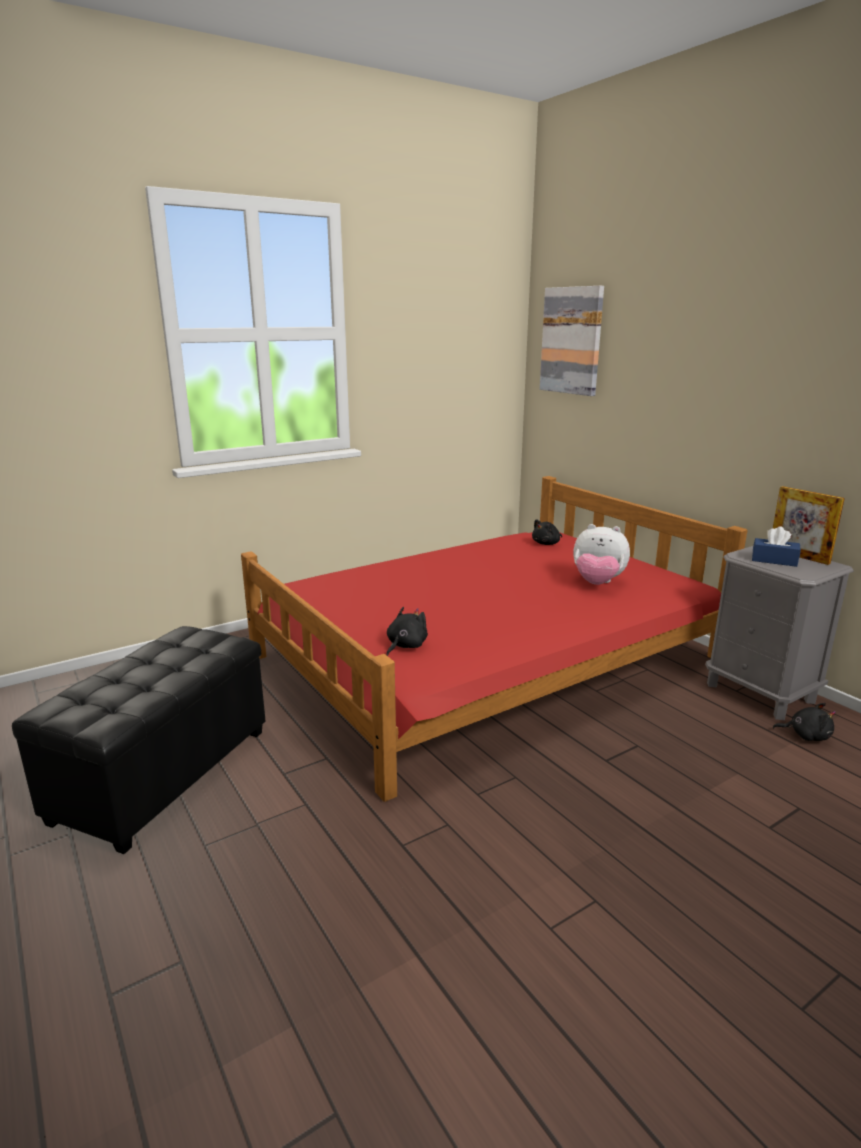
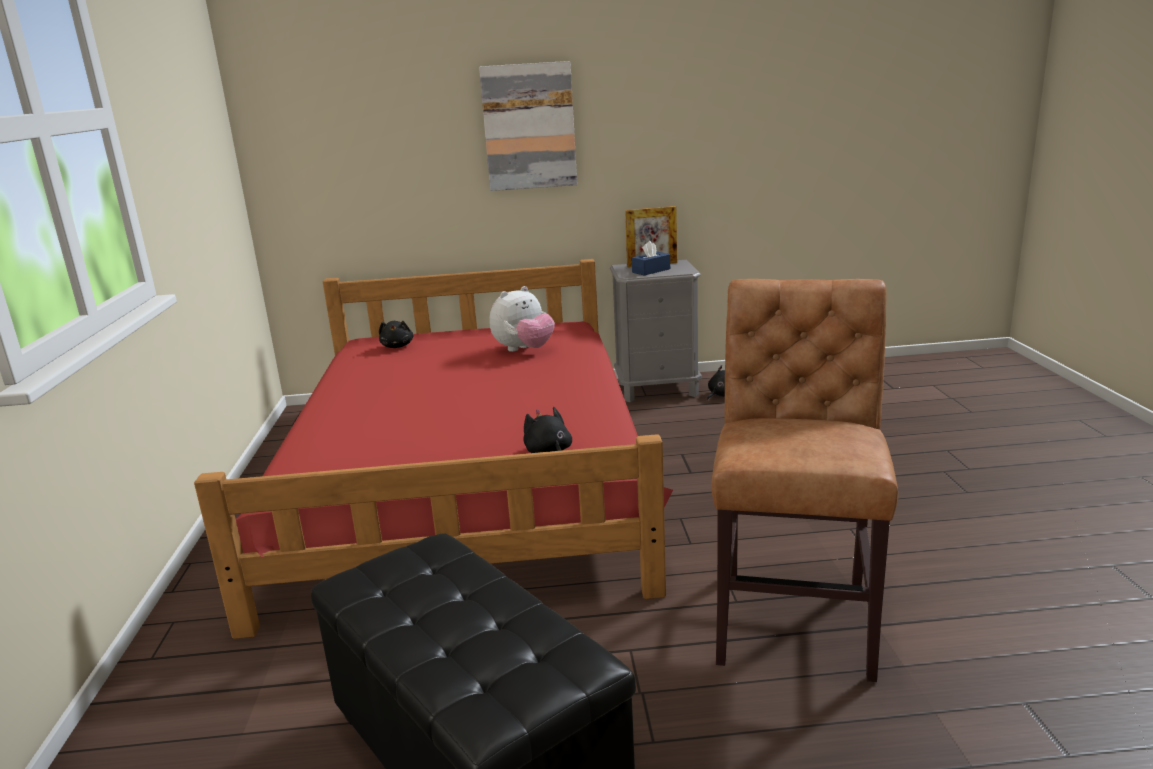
camera: 60 degrees left, 0 degrees up
picture [540,286,604,396] -> picture moved to [479,61,577,191]
none -> brown chair [711,279,898,682]

